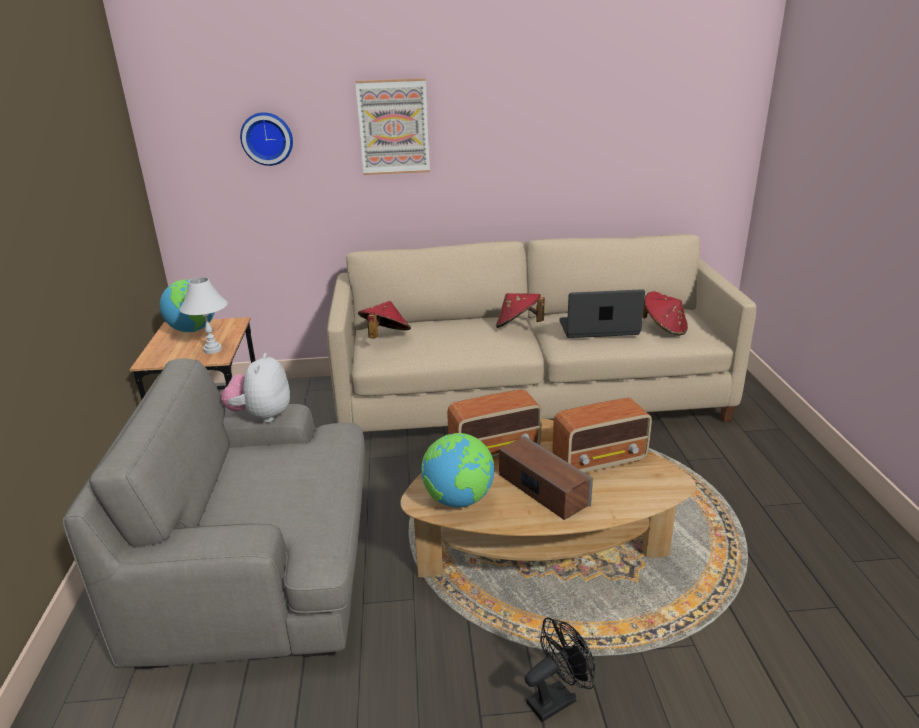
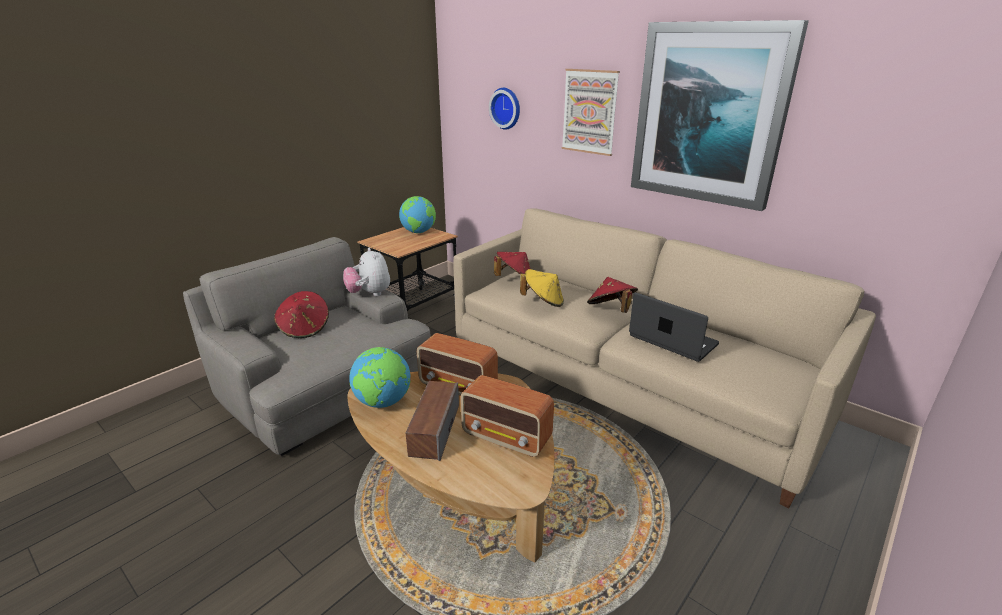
camera: 45 degrees right, 0 degrees up
white table lamp [180,277,228,354] -> none
plush toy [221,353,290,422] -> plush toy turned 75 degrees counterclockwise [343,248,390,296]
black fan [525,617,595,722] -> none
red hat [643,291,688,336] -> red hat moved to [274,291,329,338]
none -> yellow hat [520,269,564,307]
none -> picture [631,20,809,211]

